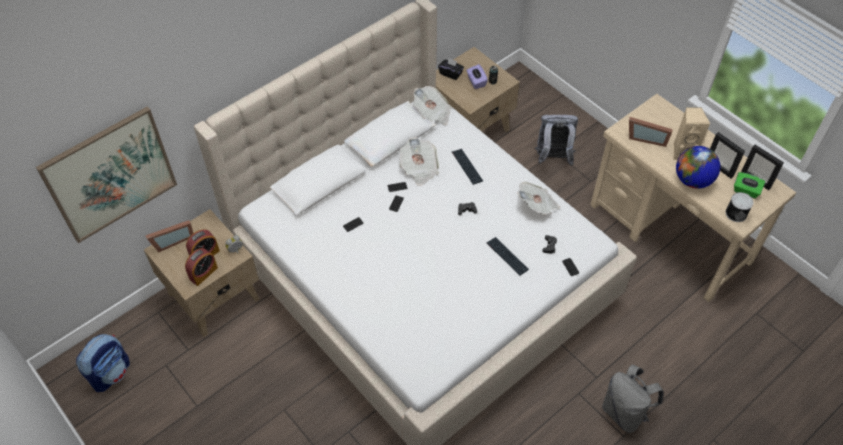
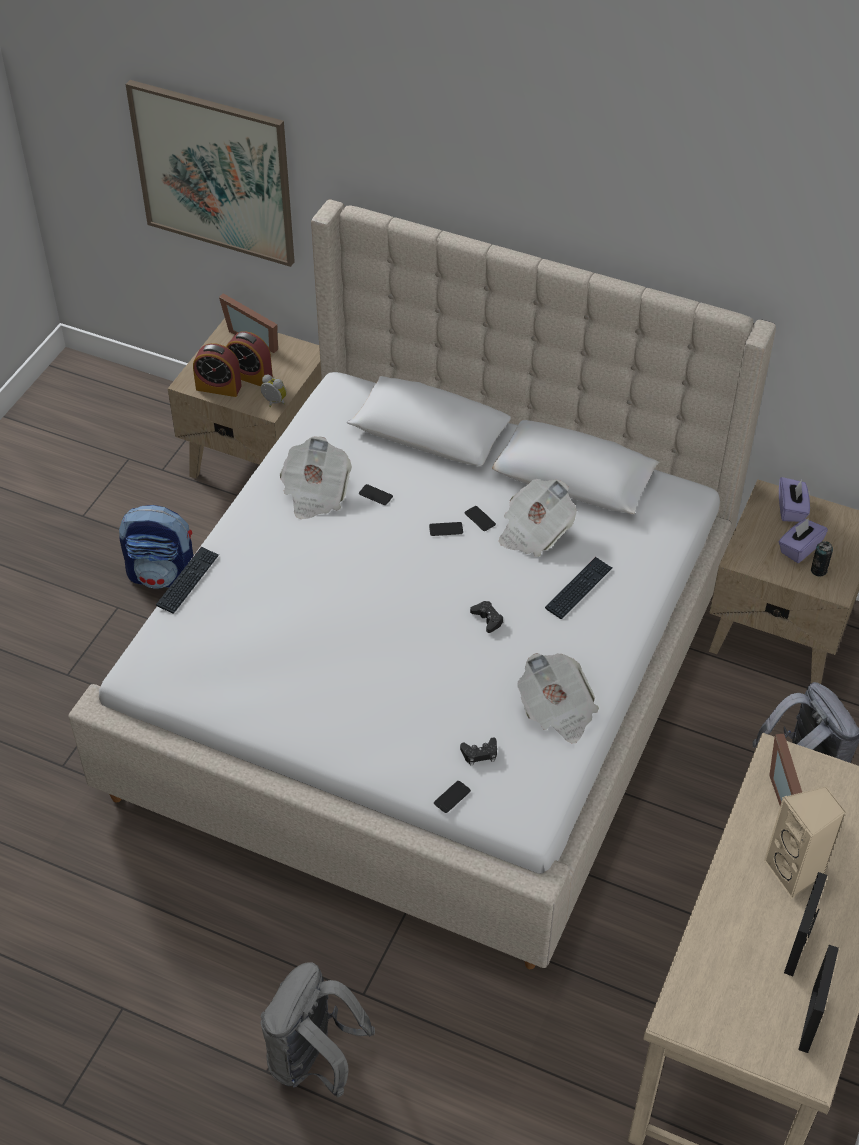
camera: 65 degrees right, 5 degrees down
backpack [76,334,130,392] -> backpack moved to [119,505,193,588]
newspaper [413,86,451,125] -> newspaper moved to [280,436,352,519]
black tissue box [438,58,464,80] -> purple tissue box [779,477,810,522]
keyboard [487,237,529,276] -> keyboard moved to [156,547,219,613]
globe [676,146,721,189] -> none
can [725,192,754,222] -> none
green tissue box [734,172,765,198] -> none

